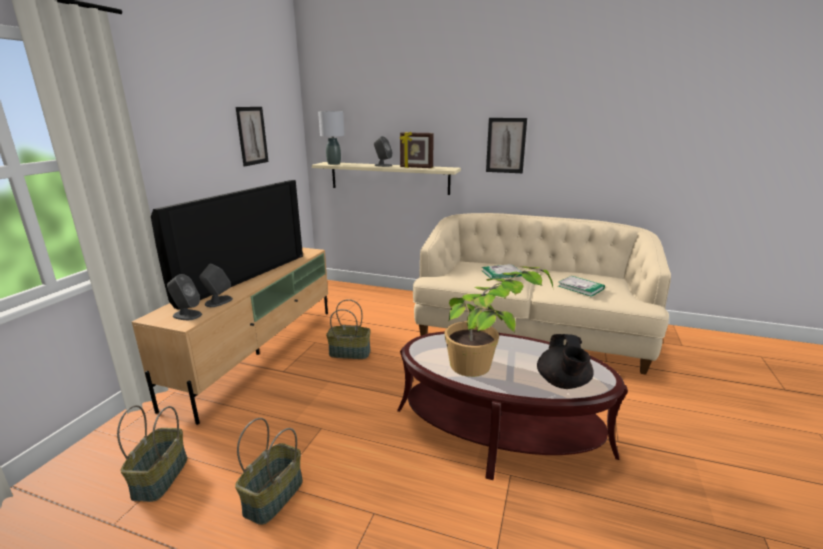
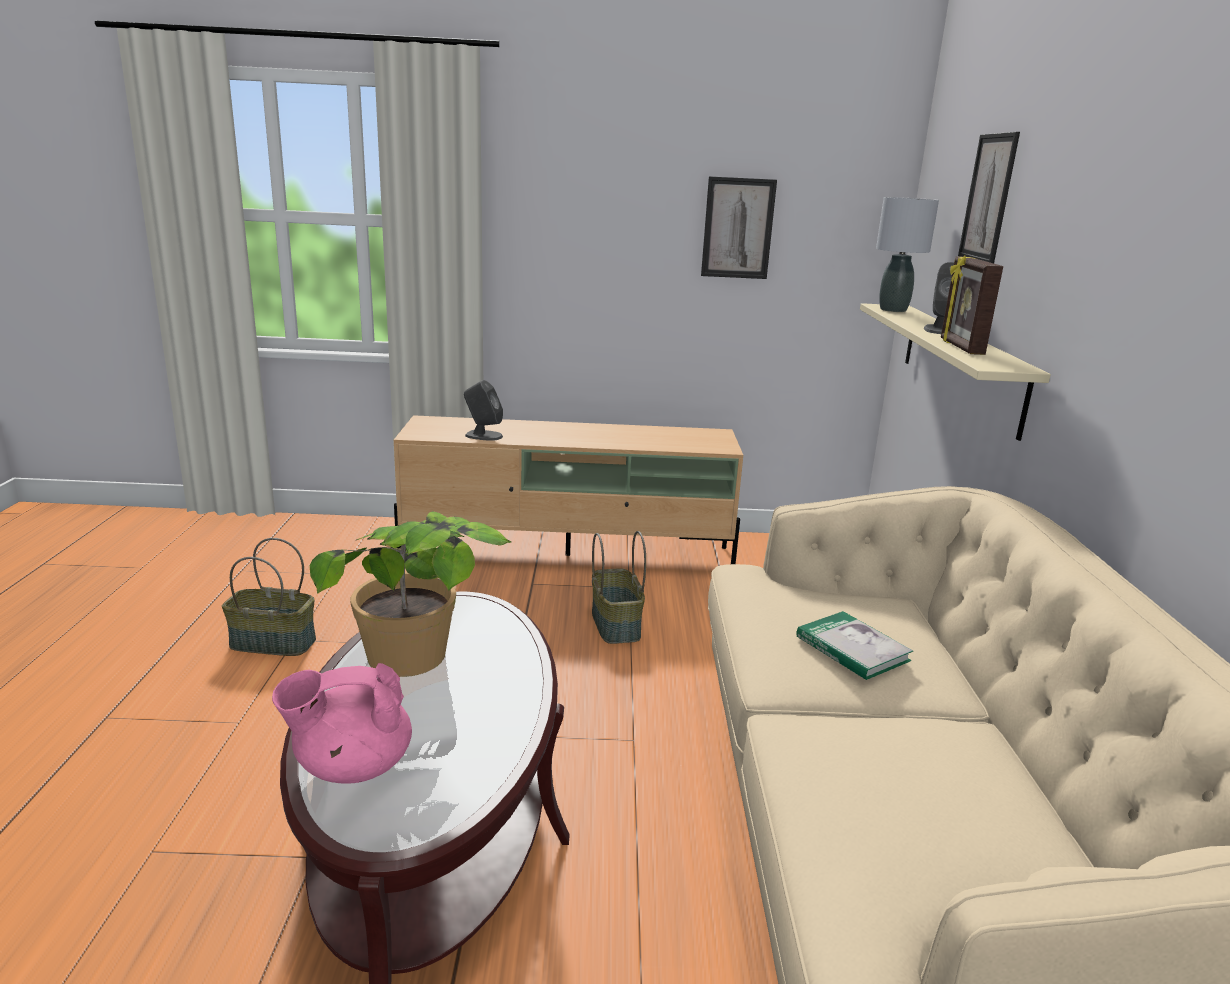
camera: 70 degrees right, 0 degrees up
basket [117,405,187,502] -> none
television [151,180,303,310] -> none
grey speaker [167,274,202,320] -> none
picture [486,118,527,173] -> picture moved to [958,132,1020,263]
black teapot [537,334,594,389] -> pink teapot [272,663,412,784]
book [558,276,605,297] -> none

